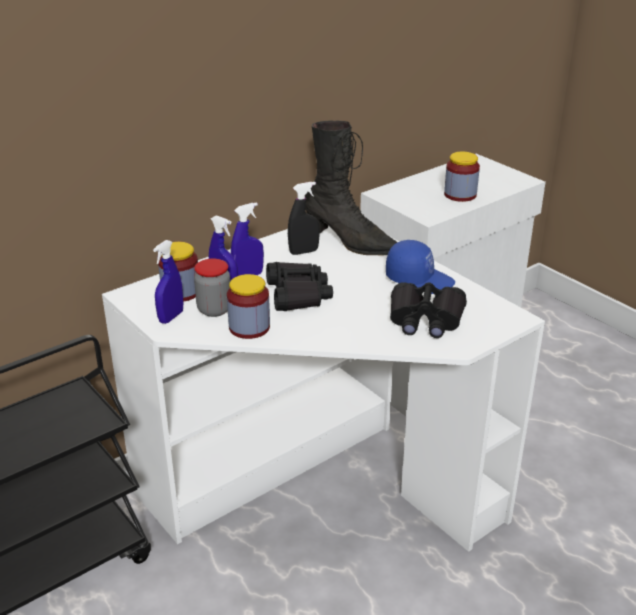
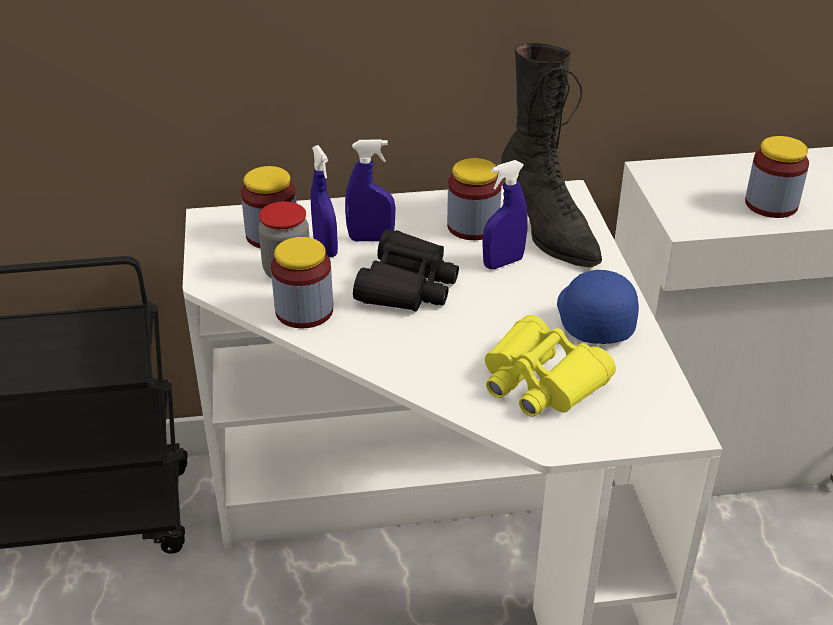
camera: 30 degrees right, 5 degrees up
blue spray bottle [153,240,183,324] -> blue spray bottle moved to [482,160,528,269]
black spray bottle [288,182,320,255] -> jar [447,158,502,240]
blue cap [386,240,455,294] -> blue cap turned 150 degrees counterclockwise [557,270,639,344]
black binoculars [390,282,467,338] -> yellow binoculars [485,315,616,417]

